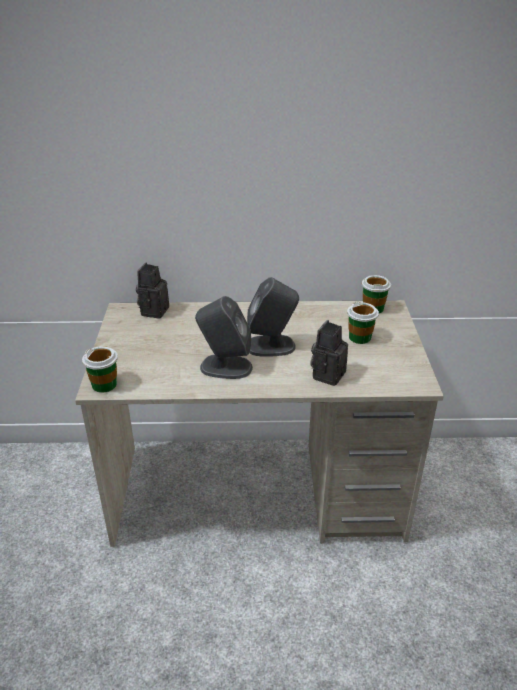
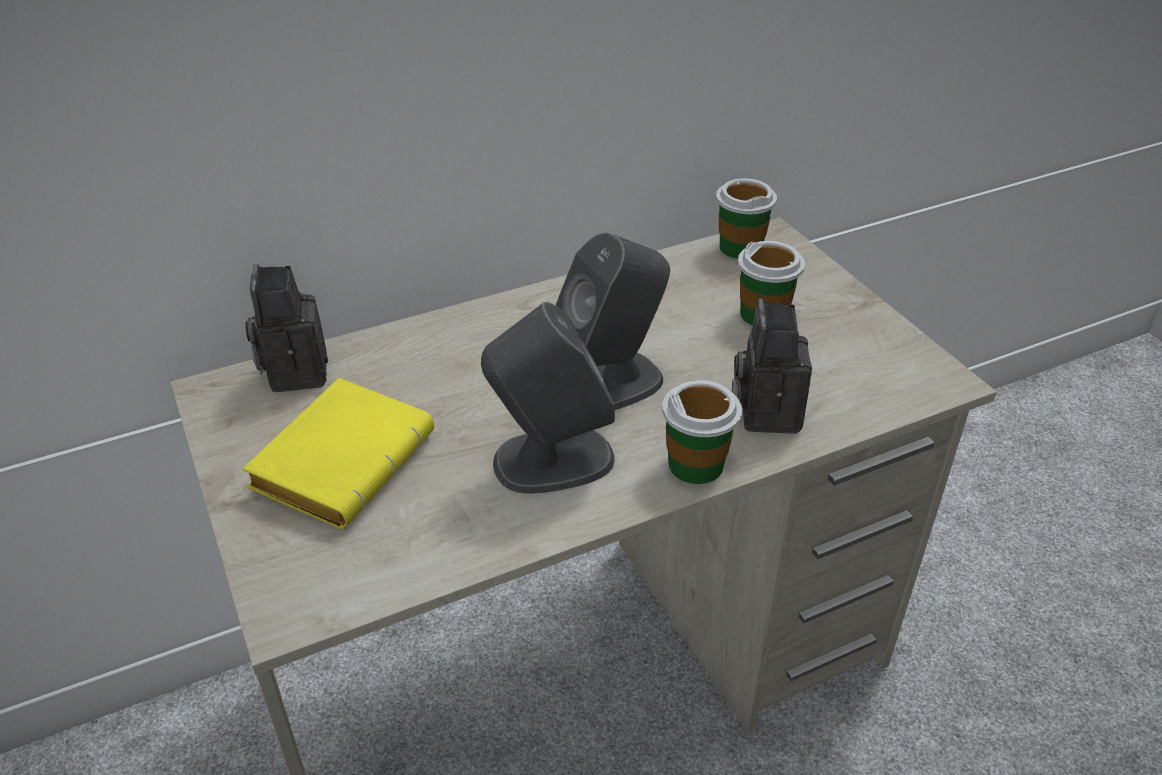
camera: 25 degrees left, 5 degrees up
cup [82,346,118,393] -> cup moved to [662,380,742,484]
none -> yellow book [242,378,434,529]

